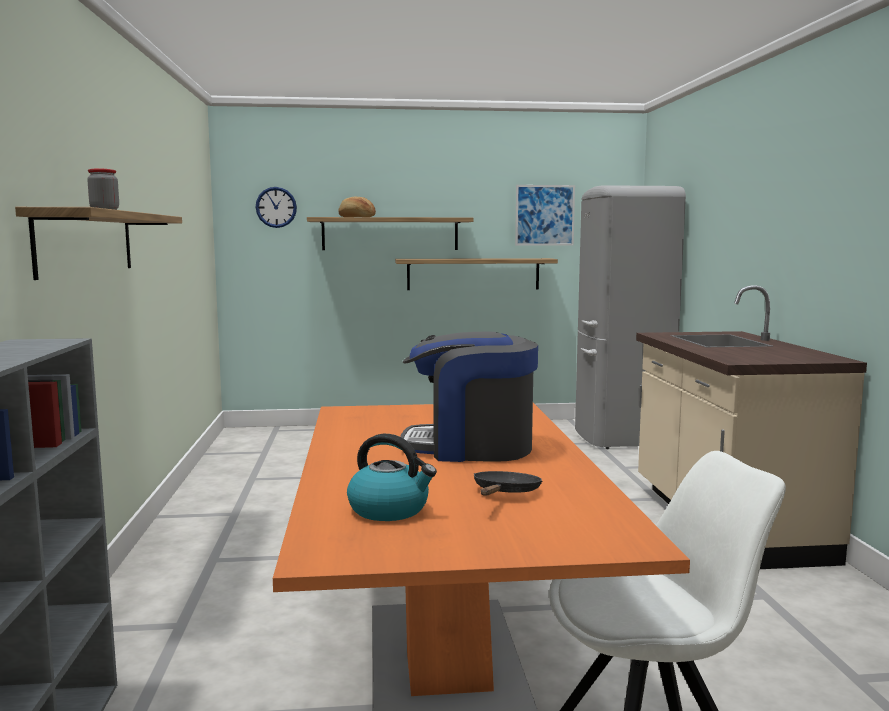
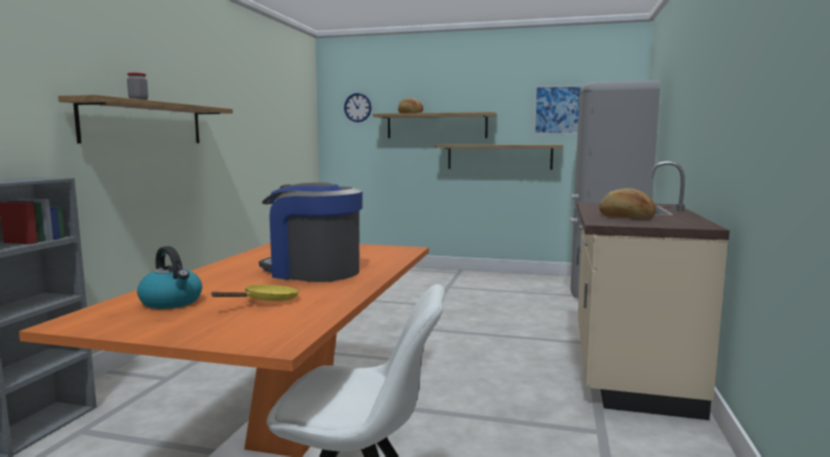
camera: 20 degrees right, 0 degrees up
black frying pan [474,471,542,496] -> yellow frying pan [211,285,299,301]
none -> bread [599,188,656,219]

